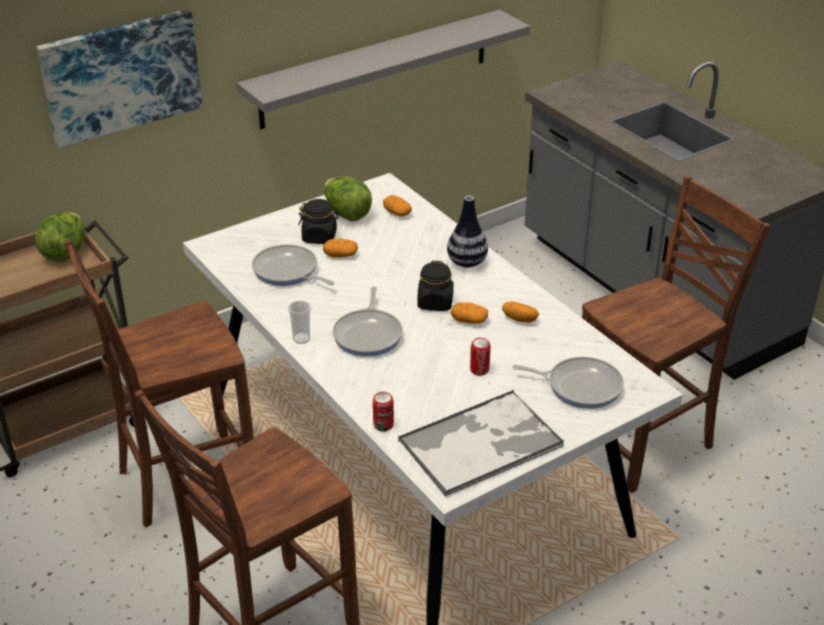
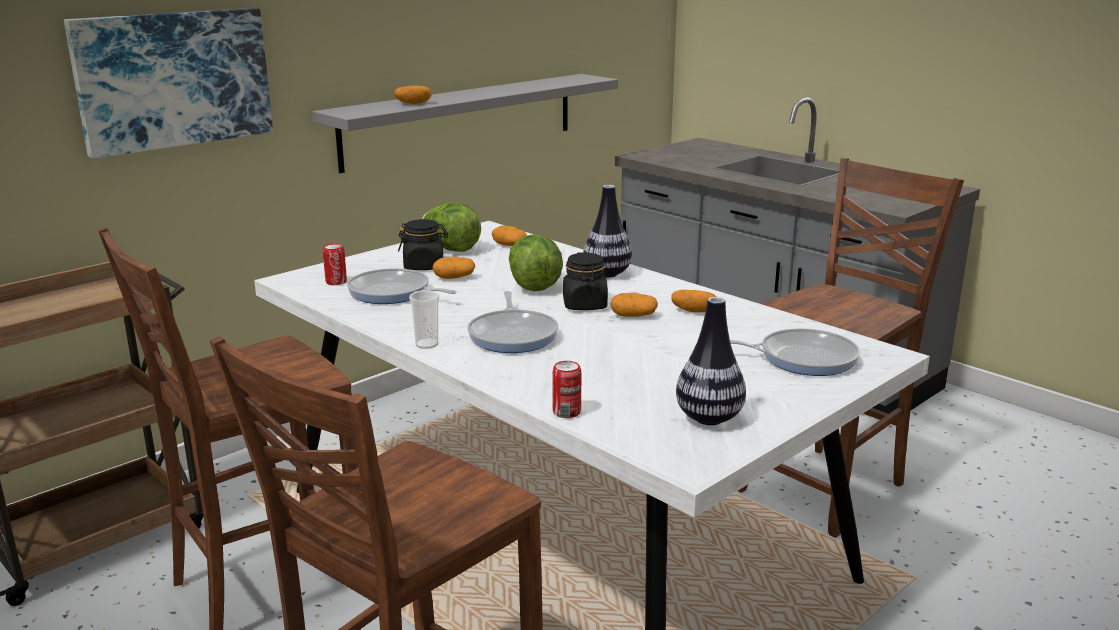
camera: 10 degrees left, 15 degrees down
lettuce [35,212,85,262] -> lettuce moved to [509,234,563,292]
tray [398,390,565,497] -> vase [676,297,746,425]
can [470,338,490,375] -> can moved to [323,244,347,285]
none -> potato [394,85,432,104]

